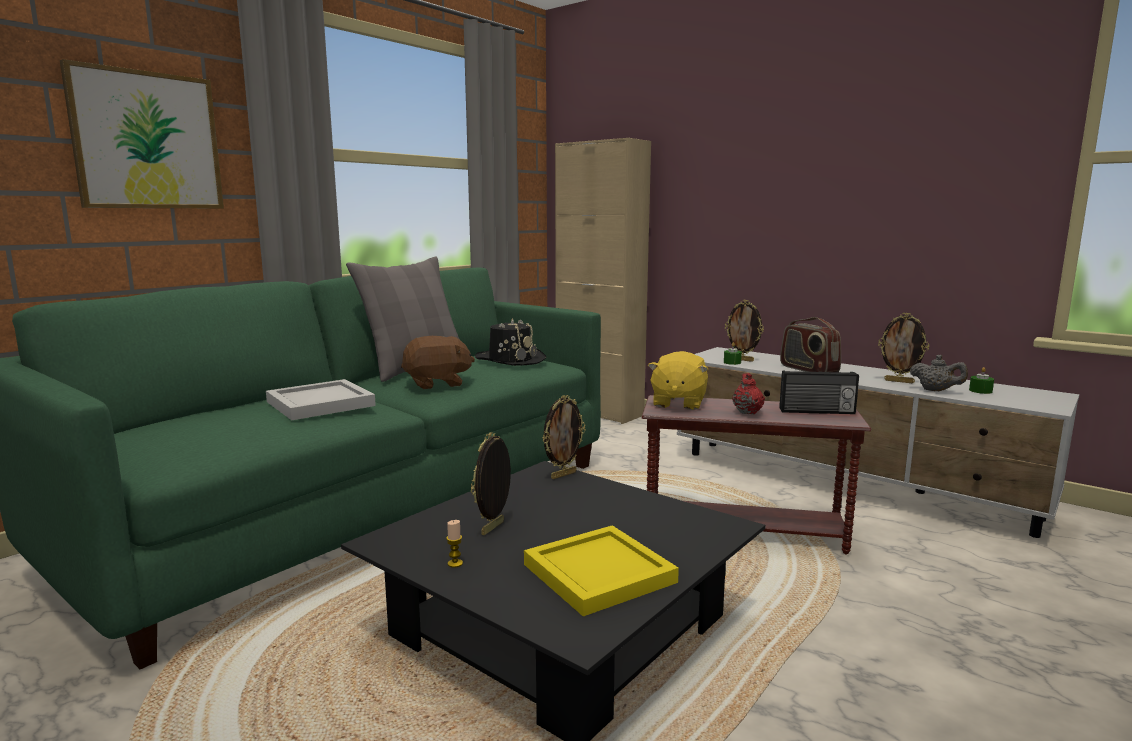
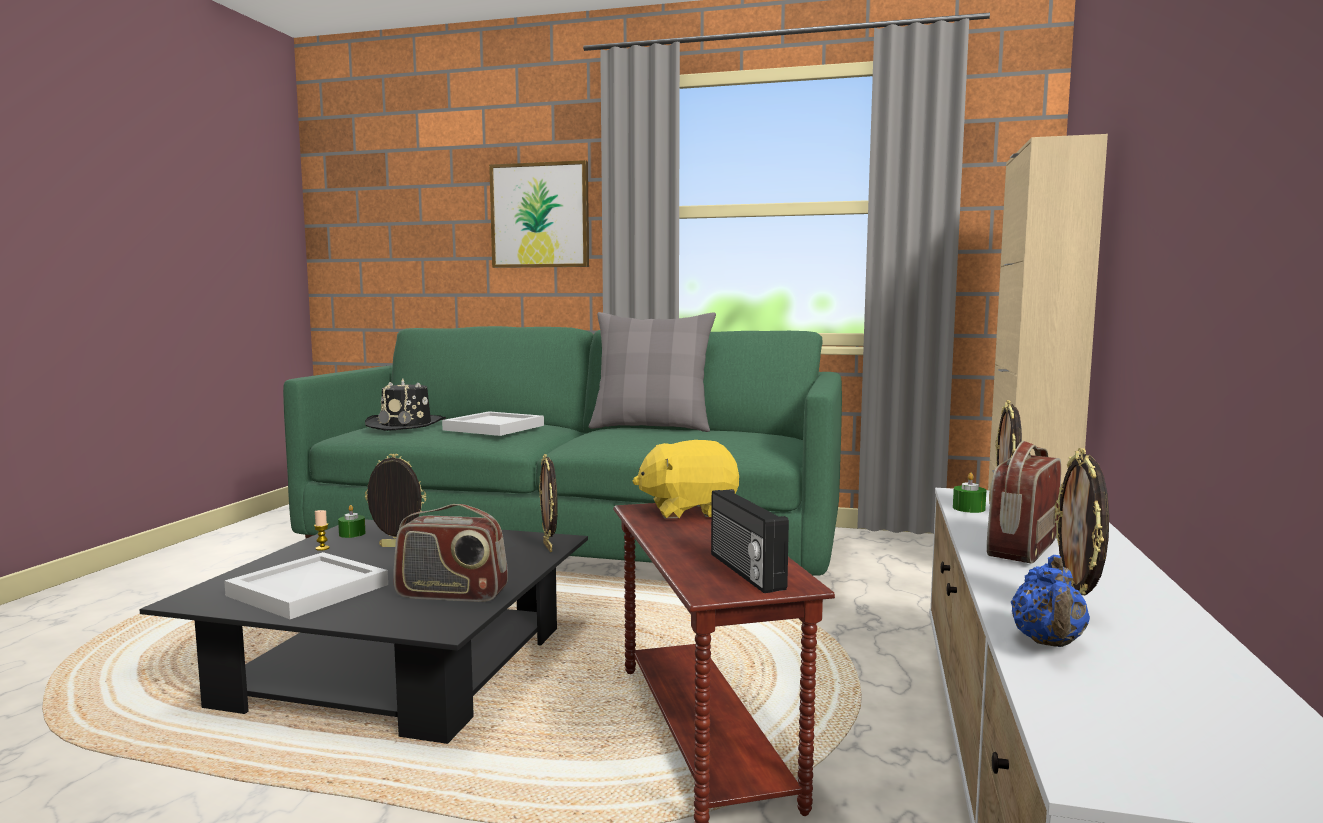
camera: 65 degrees right, 5 degrees down
brown plush toy [401,336,475,389] -> none
black hat [475,318,546,366] -> black hat moved to [365,378,446,431]
yellow tray [524,525,679,616] -> white tray [224,552,388,619]
picture frame [542,395,586,479] -> picture frame turned 45 degrees clockwise [539,454,558,552]
red teapot [732,373,765,414] -> none
grey teapot [910,355,968,391] -> blue teapot [1011,555,1090,647]
green candle [969,367,994,394] -> green candle moved to [338,505,365,538]
none -> radio [393,504,508,602]

